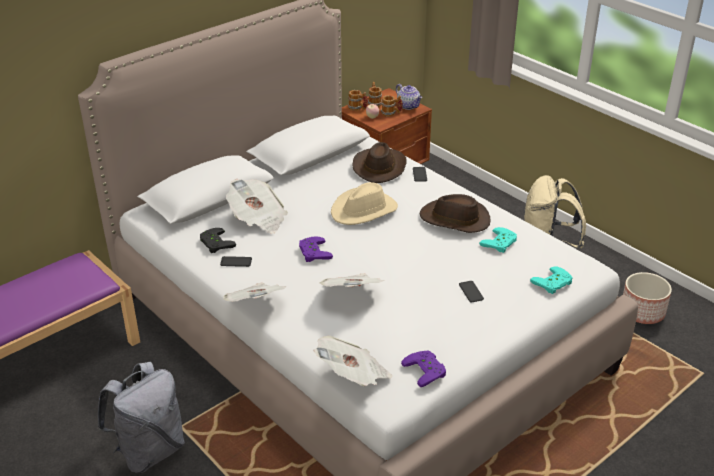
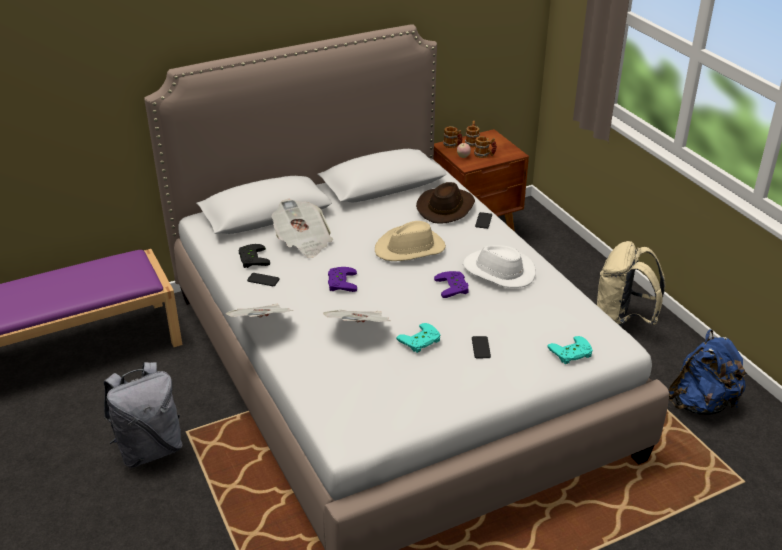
camera: 15 degrees right, 0 degrees up
newspaper [313,336,392,386] -> none
teapot [396,84,422,110] -> none
purple game controller [401,350,446,387] -> purple game controller moved to [434,271,469,298]
brown hat [420,194,491,233] -> white hat [463,245,536,288]
turquoise game controller [479,227,517,253] -> turquoise game controller moved to [396,323,440,353]
planter [623,272,672,324] -> blue backpack [669,329,748,415]

